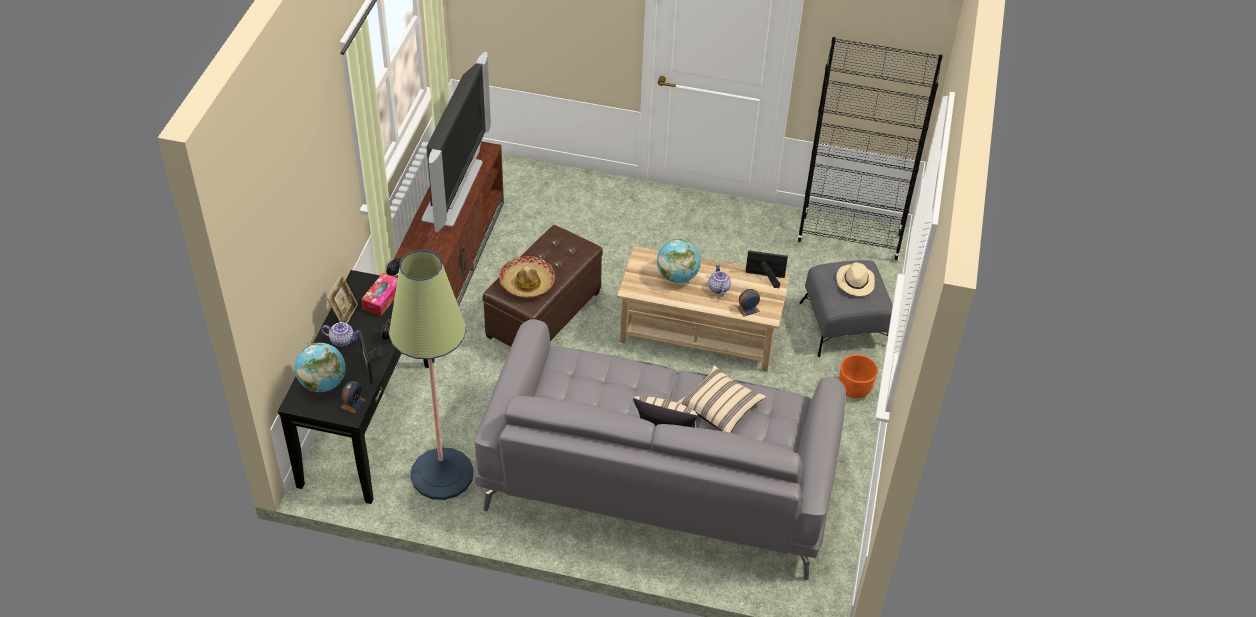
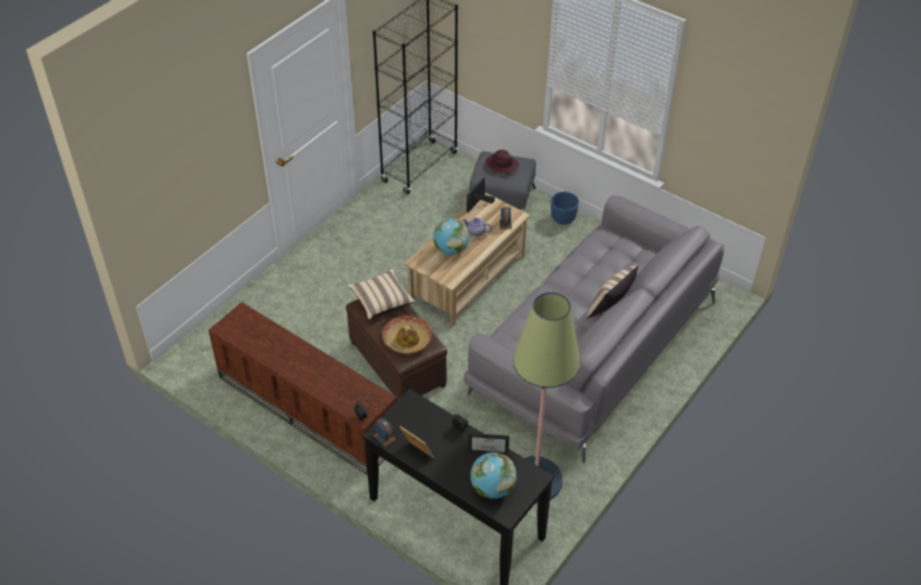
camera: 65 degrees left, 0 degrees up
teapot [321,322,358,347] -> none
alarm clock [341,381,366,414] -> alarm clock moved to [374,418,396,447]
tissue box [361,273,398,316] -> none
television [422,52,491,232] -> none
beige pillow [677,365,766,433] -> beige pillow moved to [347,268,415,320]
beige hat [836,263,875,296] -> purple hat [485,150,519,174]
orange planter [839,355,878,398] -> blue planter [551,192,579,225]

